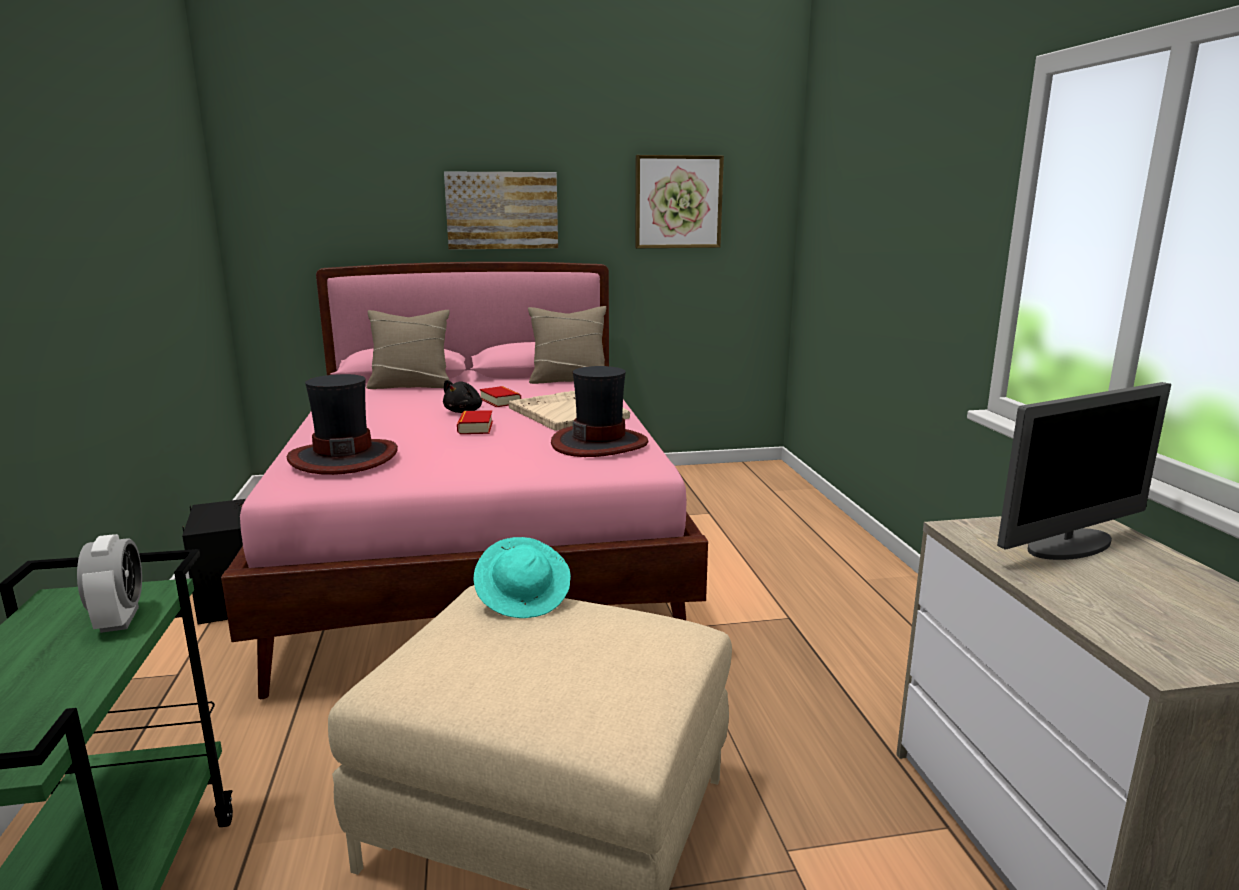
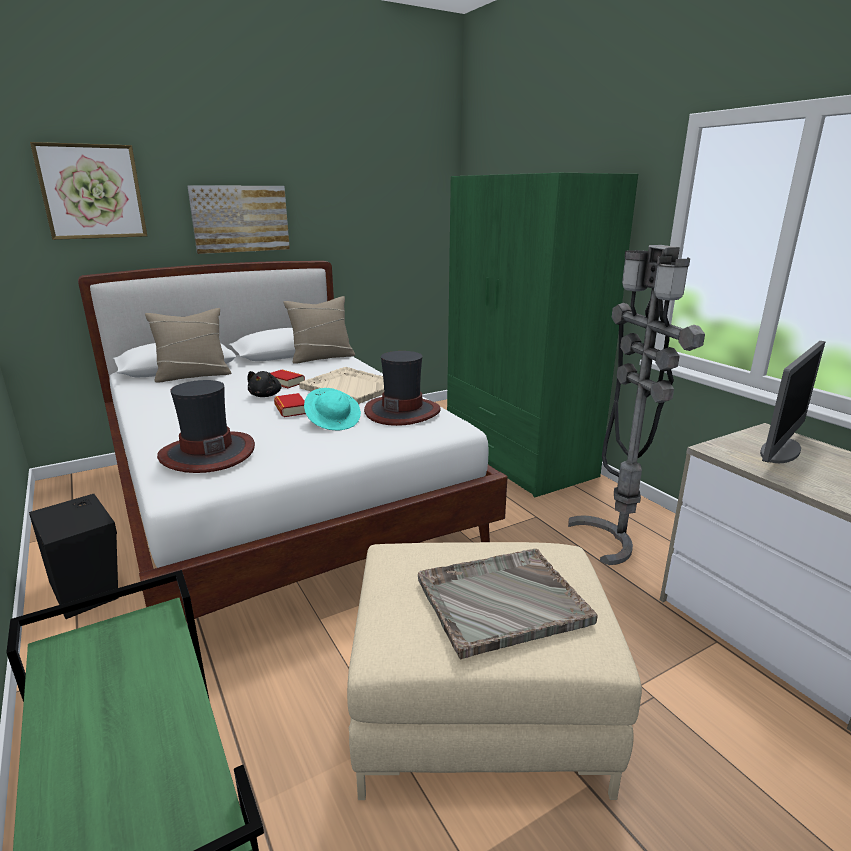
camera: 20 degrees left, 5 degrees up
alarm clock [77,534,142,633] -> none
pink bed [221,262,708,699] -> white bed [78,261,508,622]
turquoise hat [473,537,571,618] -> turquoise hat moved to [304,388,361,430]
picture [635,155,724,248] -> picture moved to [30,142,147,240]
none -> grey tray [418,549,598,660]
none -> green wardrobe [447,173,638,497]
none -> grey floor lamp [568,245,705,565]

